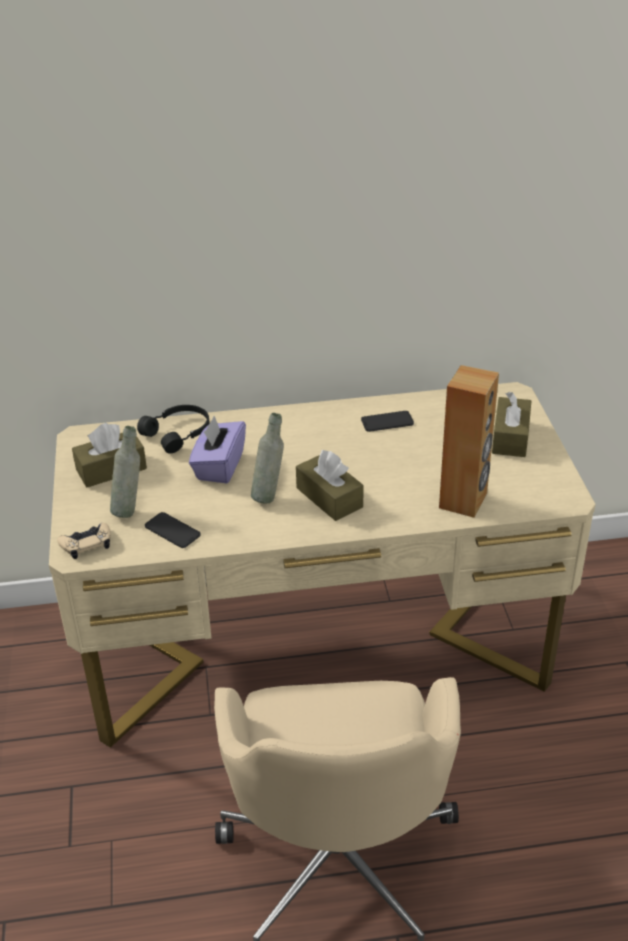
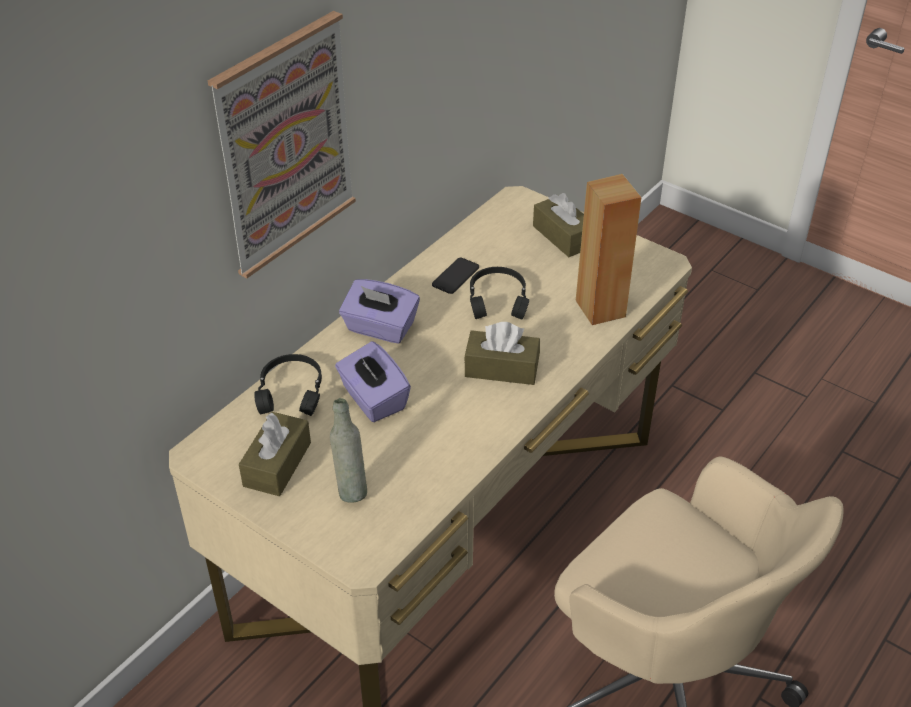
camera: 45 degrees left, 5 degrees up
beige game controller [57,523,111,559] -> none
phone [145,512,201,548] -> none
grey bottle [251,413,284,504] -> none
none -> picture [208,11,356,278]
none -> purple tissue box [339,279,420,344]
none -> black headphones [470,267,529,320]

